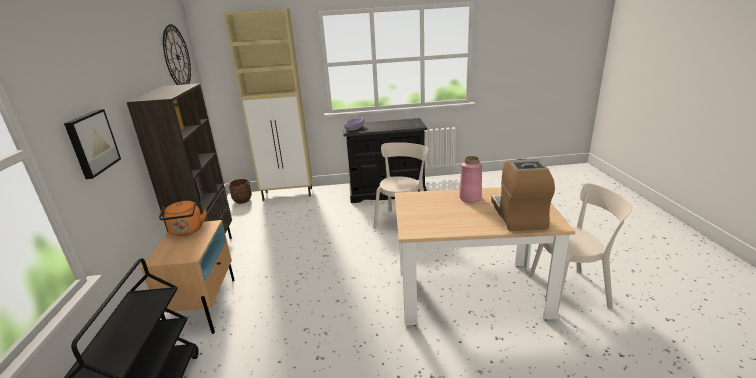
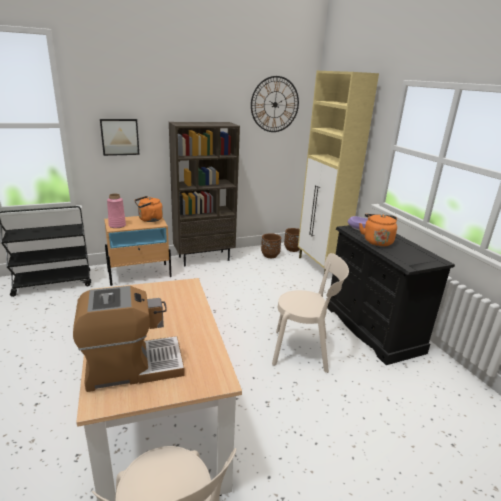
camera: 70 degrees right, 0 degrees up
pink vase [459,156,482,202] -> pink vase moved to [107,194,126,228]
none -> brown planter [261,233,281,258]
none -> orange kettle [359,214,397,246]

